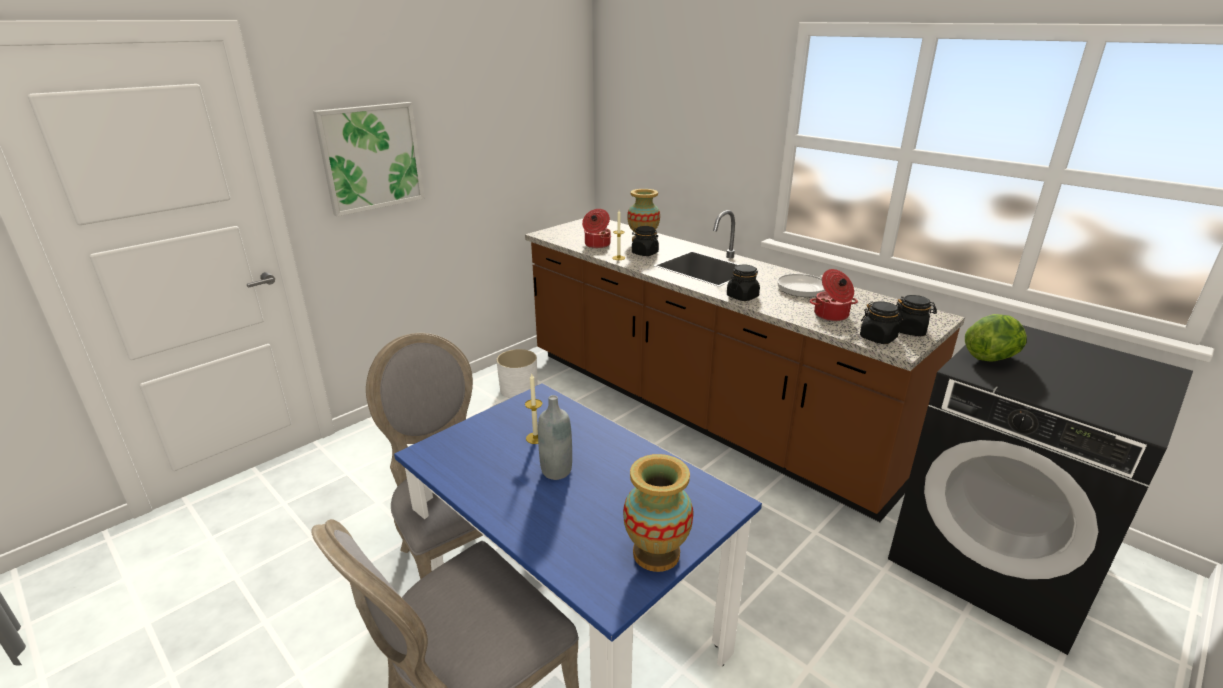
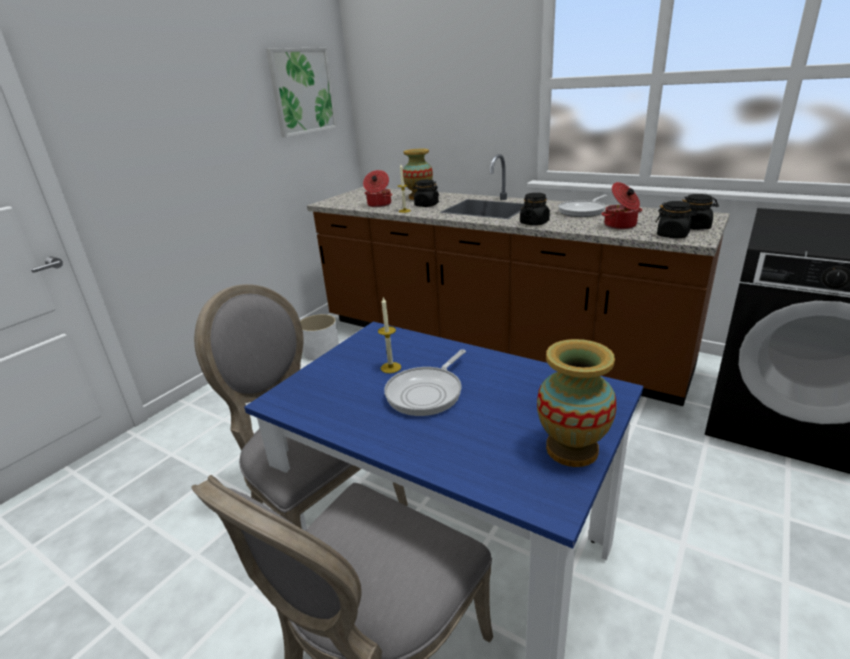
camera: 10 degrees left, 0 degrees up
picture [313,102,425,216] -> picture moved to [266,48,337,138]
grey bottle [538,395,572,480] -> frying pan [384,349,466,416]
lettuce [965,314,1027,361] -> none

